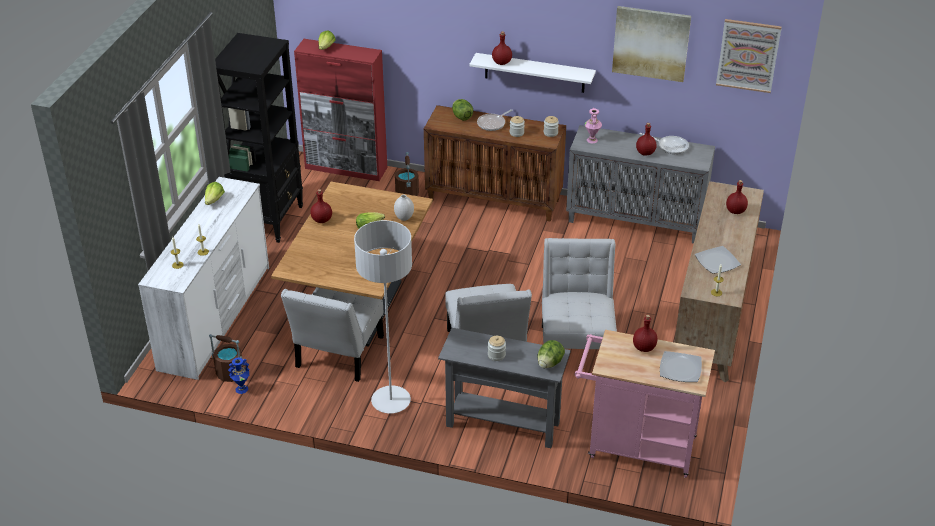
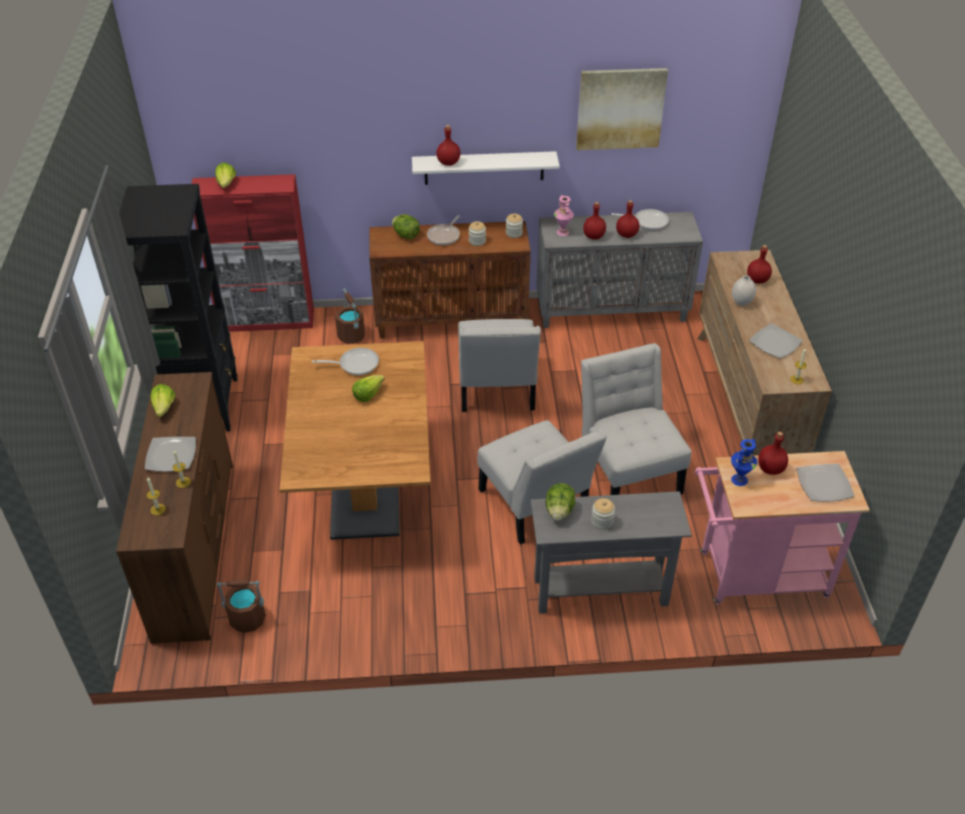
camera: 20 degrees left, 5 degrees up
white dresser [138,177,269,380] -> brown dresser [116,372,233,644]
blue vase [228,358,249,394] -> blue vase moved to [731,439,757,486]
white chair [281,287,384,382] -> white chair moved to [458,319,541,412]
red bottle [310,189,332,223] -> red bottle moved to [583,202,606,240]
grey floor lamp [354,220,412,414] -> none
white vase [394,195,414,221] -> white vase moved to [732,276,756,306]
lettuce [537,340,565,368] -> lettuce moved to [546,483,575,521]
picture [716,19,782,93] -> none
none -> plate [145,437,196,472]
none -> frying pan [312,348,379,375]

